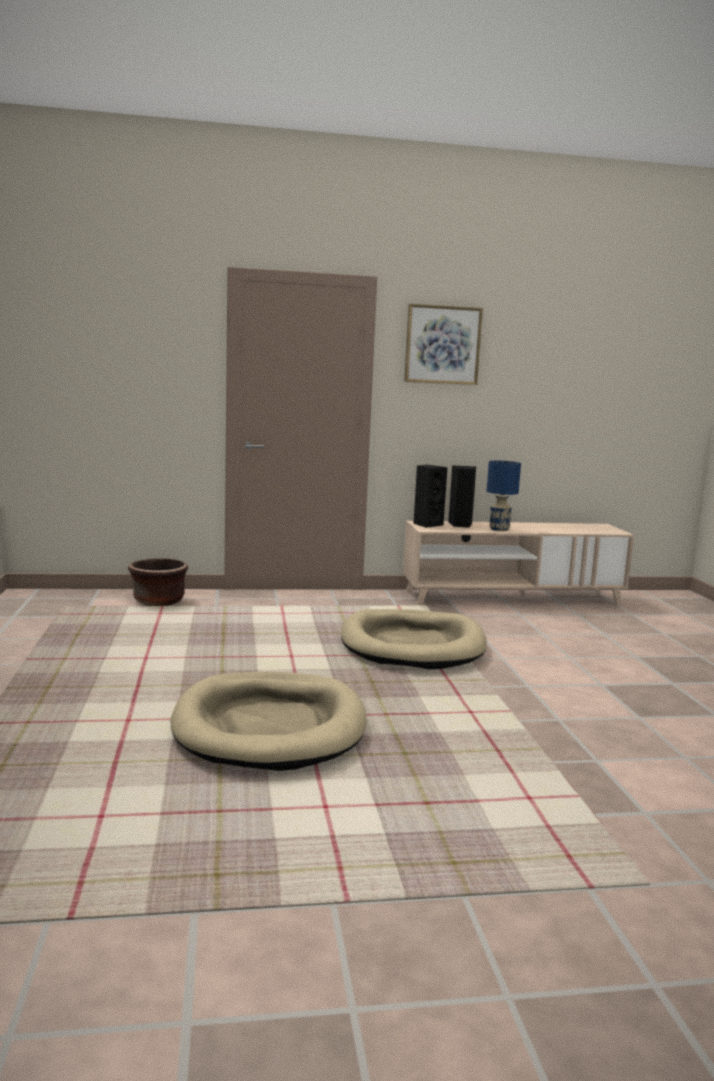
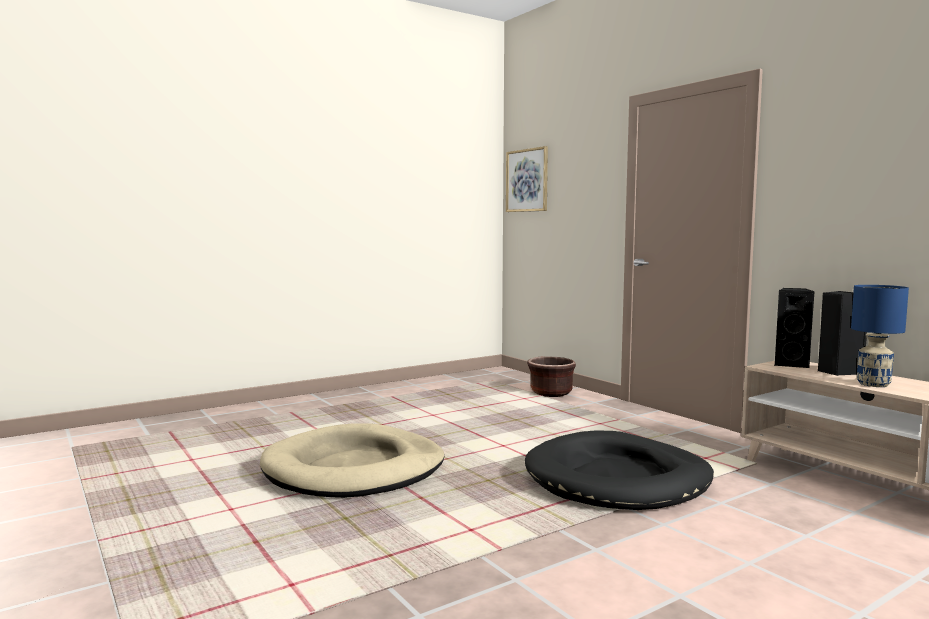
camera: 65 degrees right, 5 degrees down
beige dog bed [341,609,487,669] -> black dog bed [525,431,714,510]
picture [404,304,483,385] -> picture moved to [506,146,548,212]

